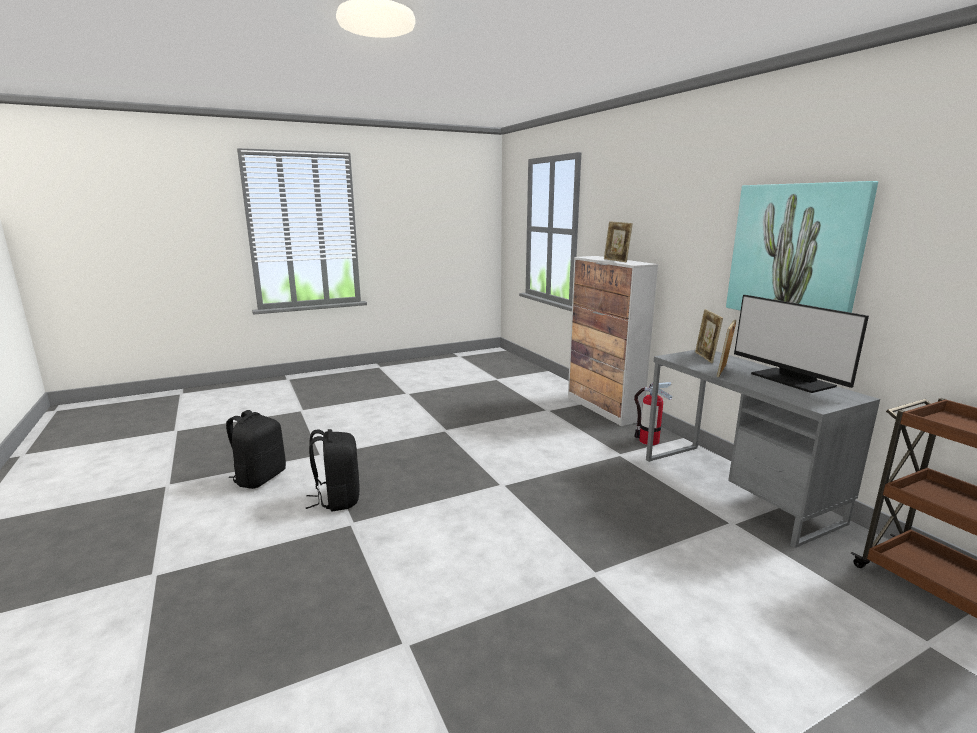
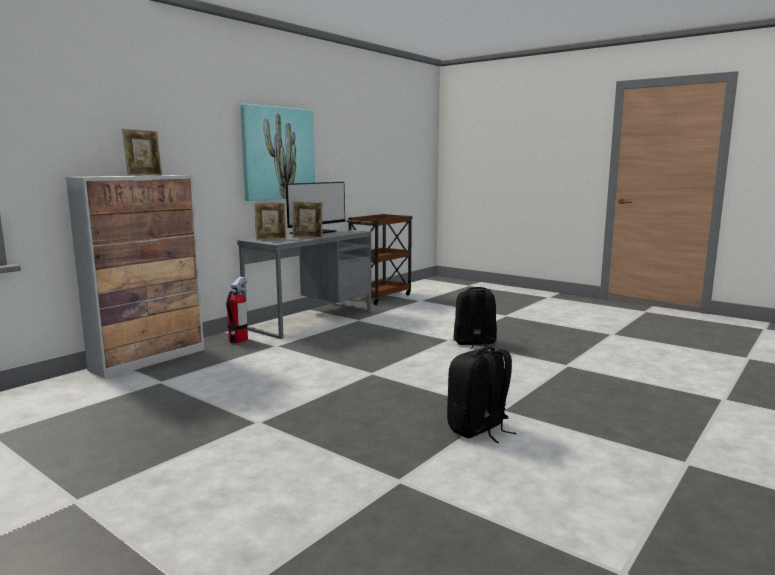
camera: 115 degrees left, 5 degrees down
black backpack [226,410,286,489] -> black backpack moved to [453,287,497,349]

